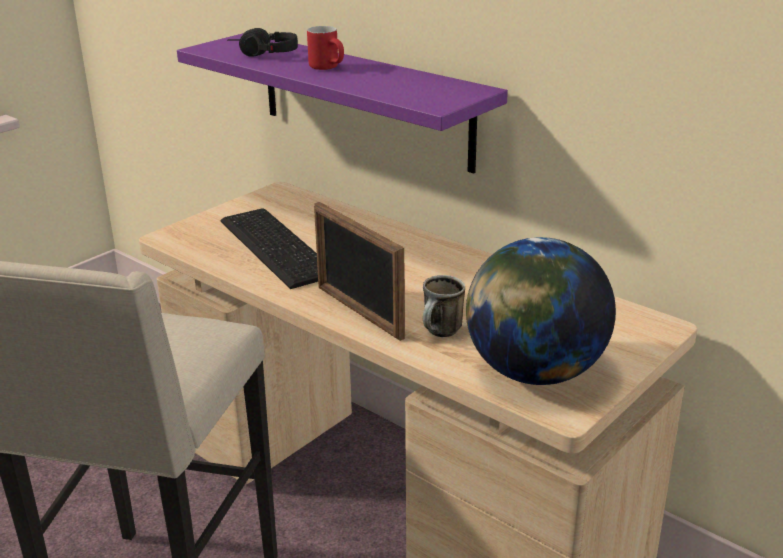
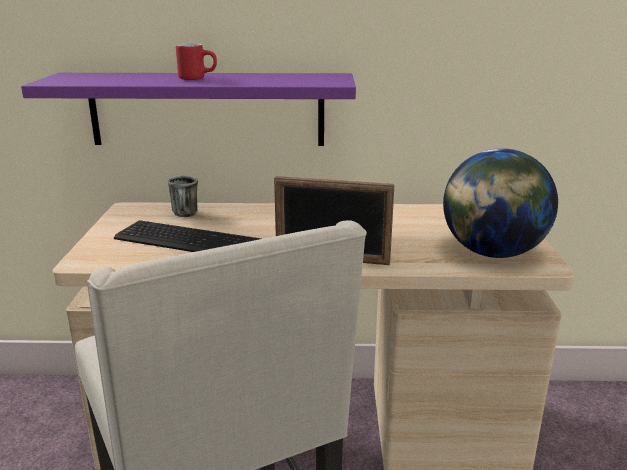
camera: 40 degrees left, 5 degrees down
black headphones [227,28,298,57] -> none
mug [423,275,465,337] -> mug moved to [168,176,198,217]

